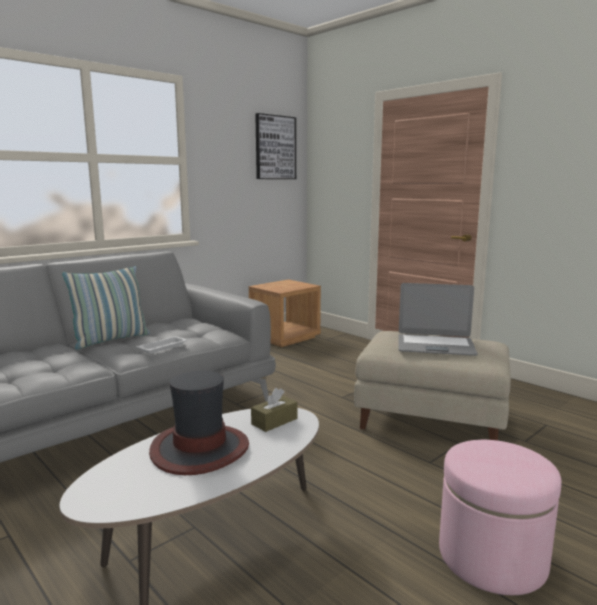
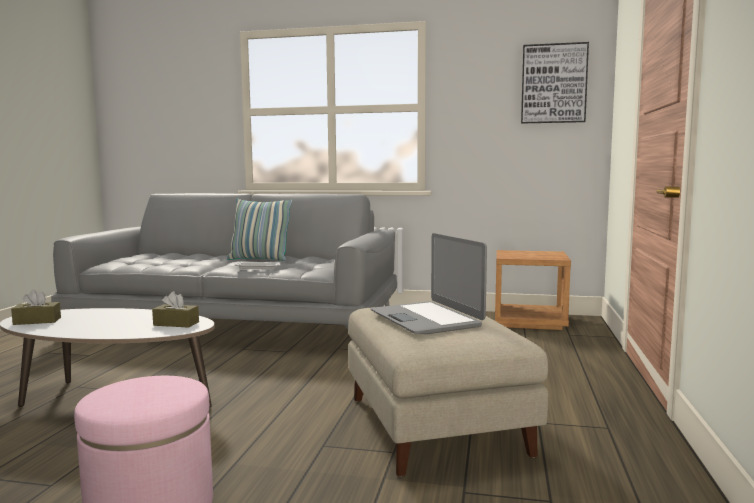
camera: 55 degrees right, 5 degrees down
hat [149,371,249,475] -> none
none -> brown tissue box [11,290,61,325]

